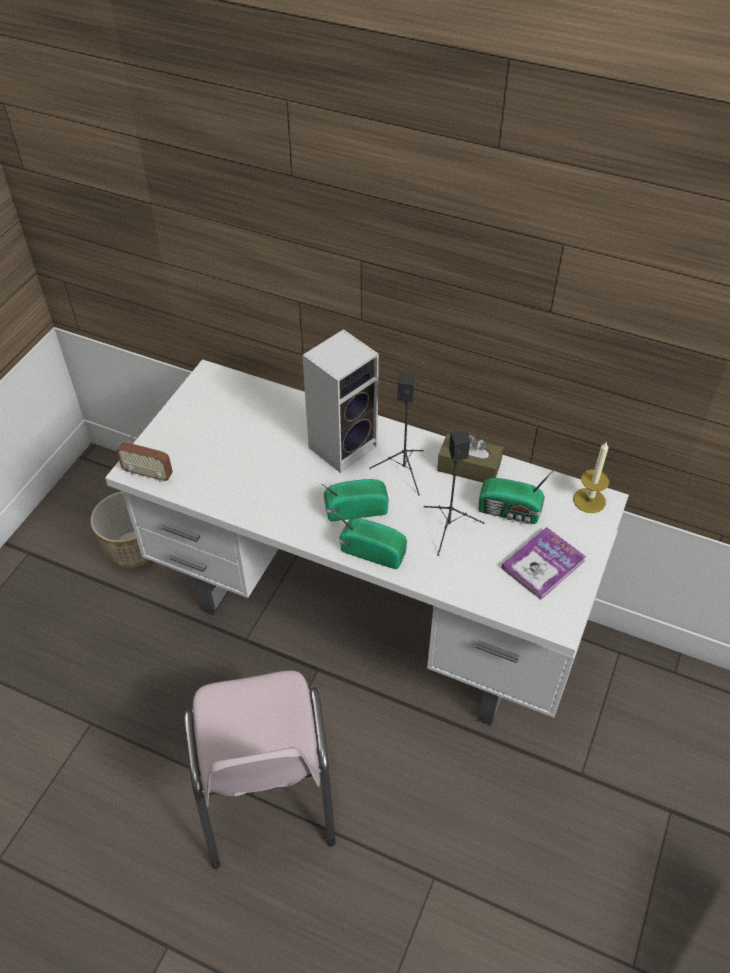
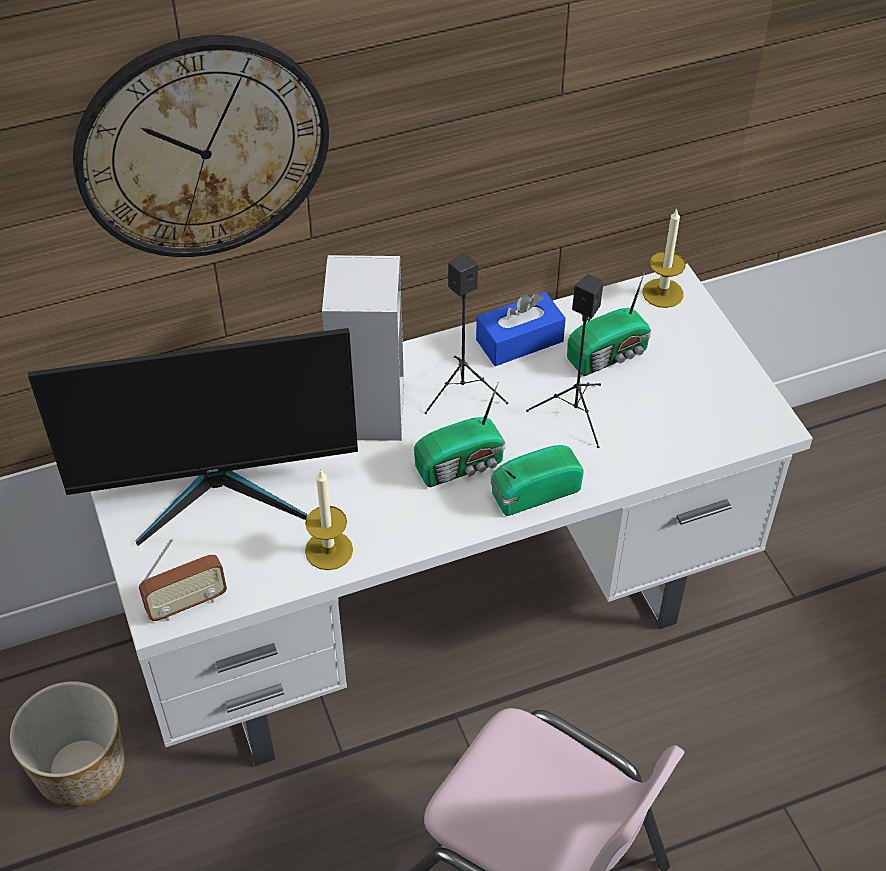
camera: 45 degrees left, 0 degrees up
radio [322,479,389,521] -> radio turned 150 degrees counterclockwise [414,382,505,487]
brown tissue box [437,433,503,483] -> blue tissue box [476,292,566,366]
book [501,527,586,600] -> none
none -> monitor [28,328,358,546]
none -> wall clock [73,35,329,257]
none -> candle [305,470,353,570]

